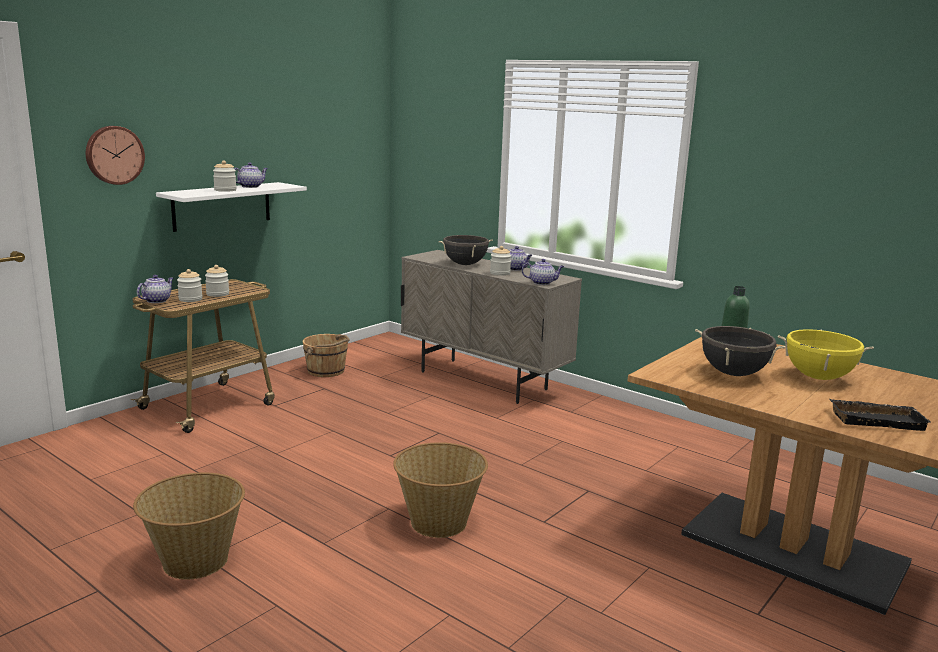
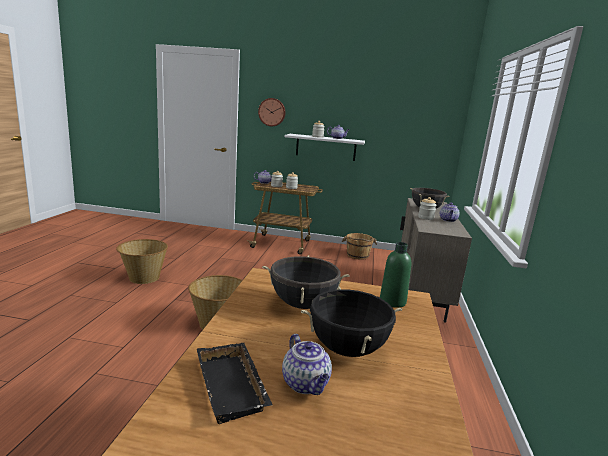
camera: 60 degrees right, 0 degrees up
teapot [522,259,564,285] -> teapot moved to [282,334,332,395]
yellow cooking pot [778,329,874,380] -> black cooking pot [301,286,402,357]

